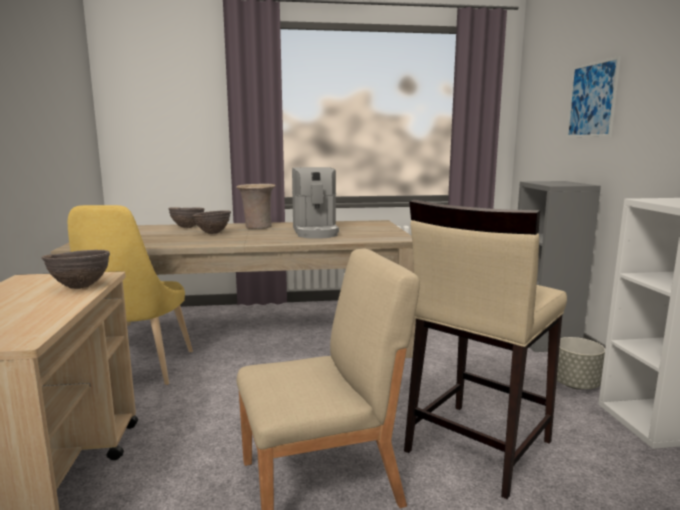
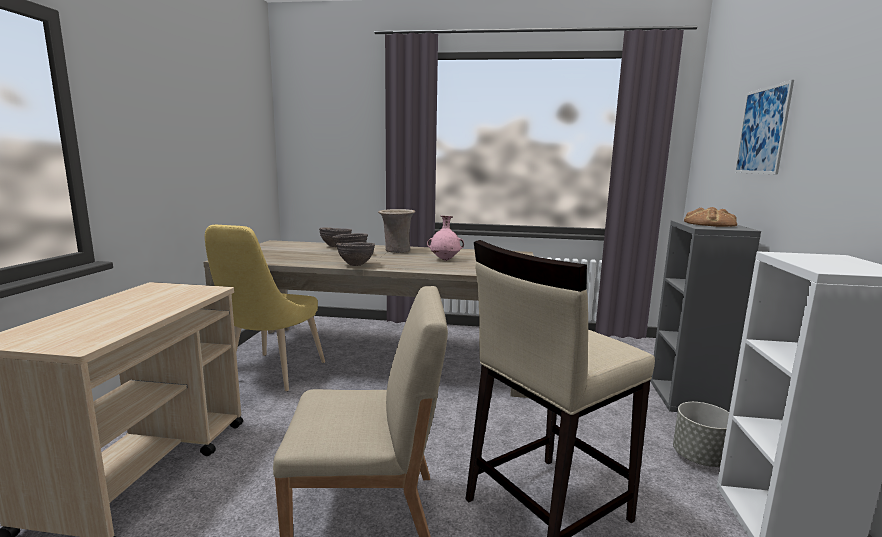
camera: 15 degrees right, 0 degrees up
brown bowl [42,250,110,289] -> brown bowl moved to [336,242,375,266]
coffee machine [292,167,339,239] -> pink vase [427,216,464,261]
none -> bread [684,207,737,227]

